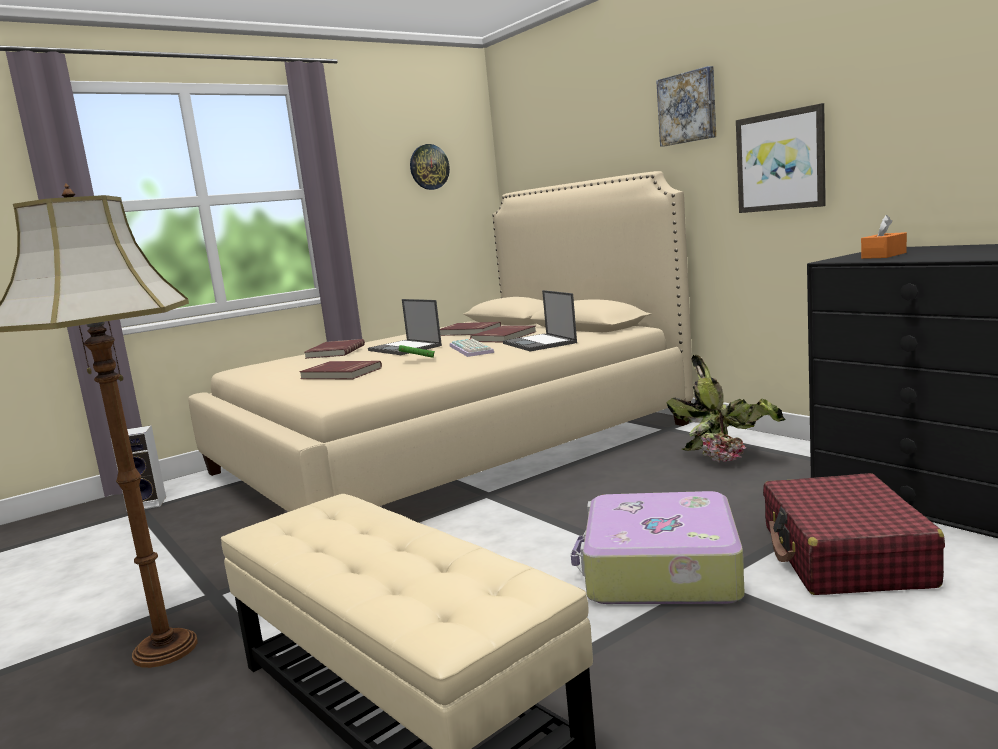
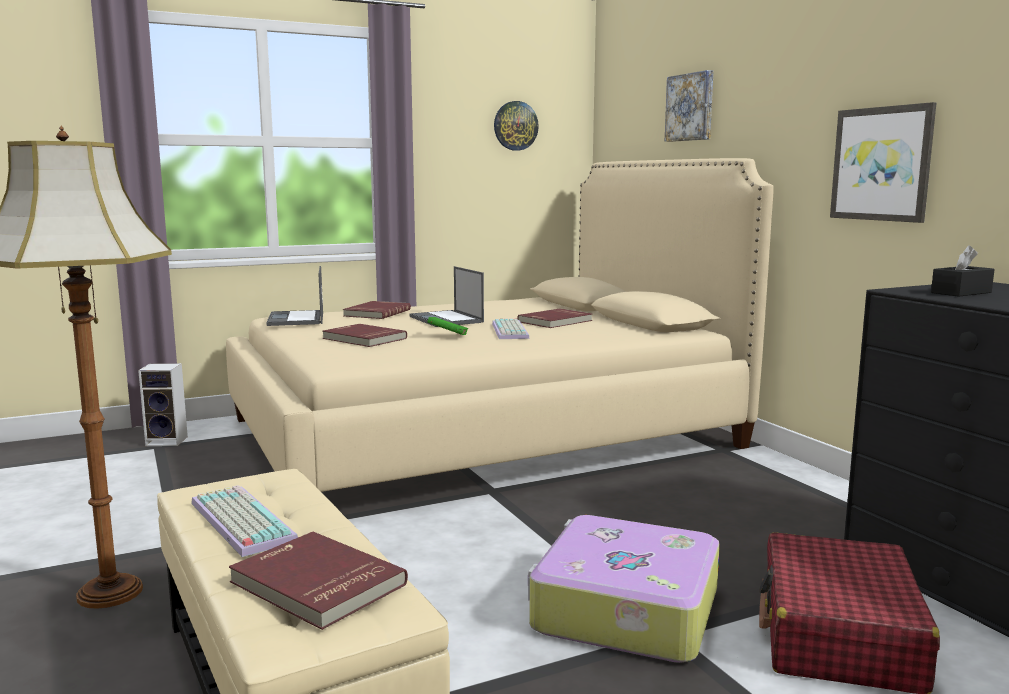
camera: 10 degrees right, 0 degrees up
red book [440,322,501,336] -> red book moved to [229,532,408,630]
laptop [503,290,577,351] -> laptop moved to [266,266,323,326]
picture [656,66,716,147] -> picture moved to [665,70,714,142]
potted plant [666,355,786,462] -> none
orange tissue box [861,215,907,259] -> black tissue box [931,245,995,297]
none -> keyboard [191,485,298,557]

